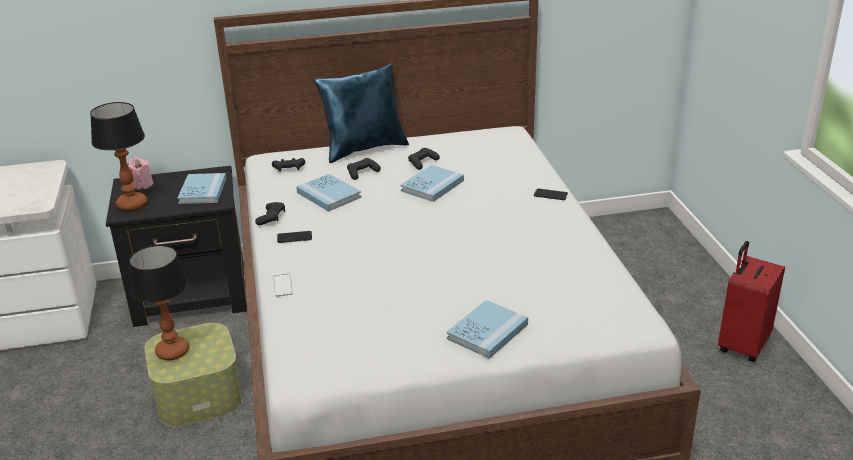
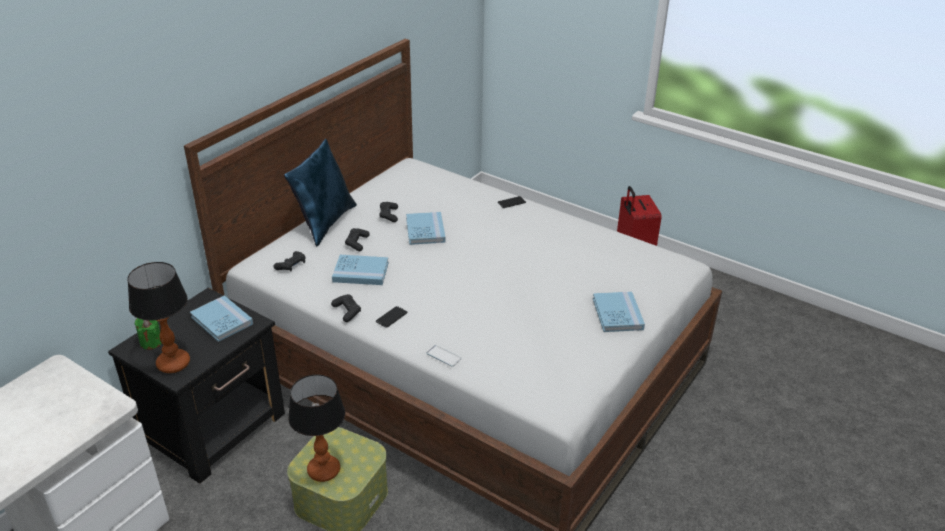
camera: 45 degrees left, 5 degrees up
pink candle [128,157,154,190] -> green candle [135,318,162,350]

